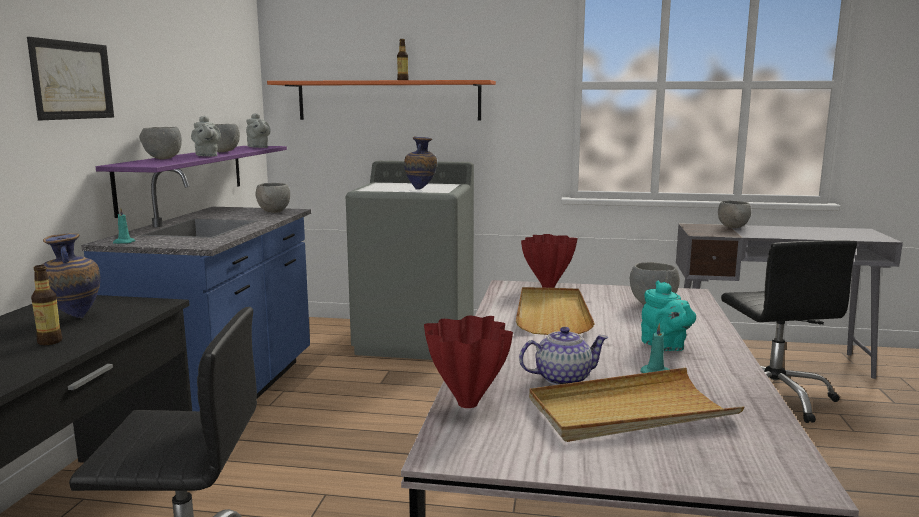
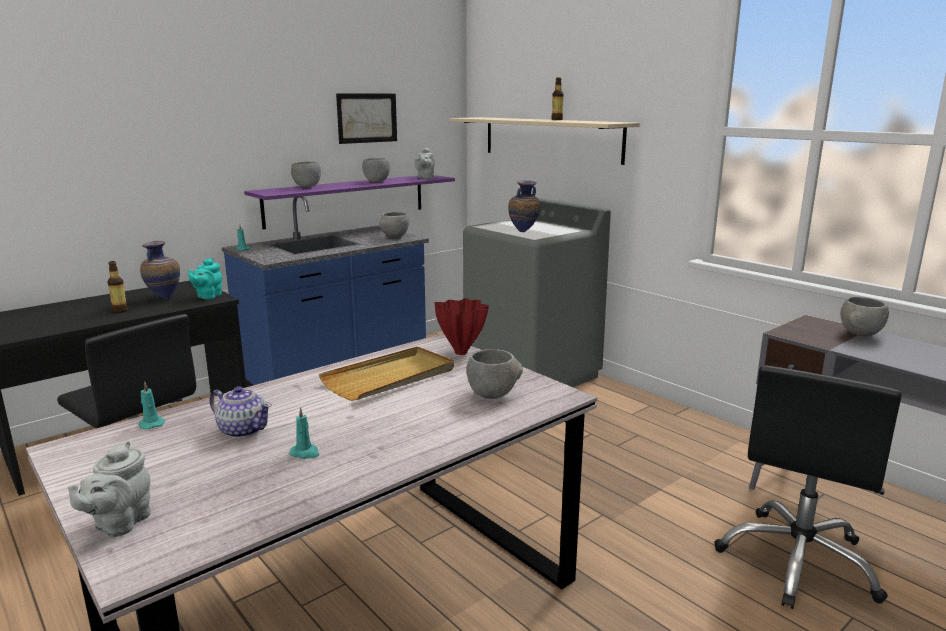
camera: 40 degrees right, 5 degrees up
picture [27,37,114,120] -> picture moved to [336,93,397,144]
grey teapot [191,115,221,156] -> grey teapot moved to [68,441,151,537]
orange shelf [267,80,496,121] -> beige shelf [449,117,640,165]
red vase [424,316,513,408] -> turquoise candle [139,382,165,429]
beige tray [529,368,744,442] -> none
turquoise teapot [641,281,696,351] -> turquoise teapot moved to [188,258,222,300]

